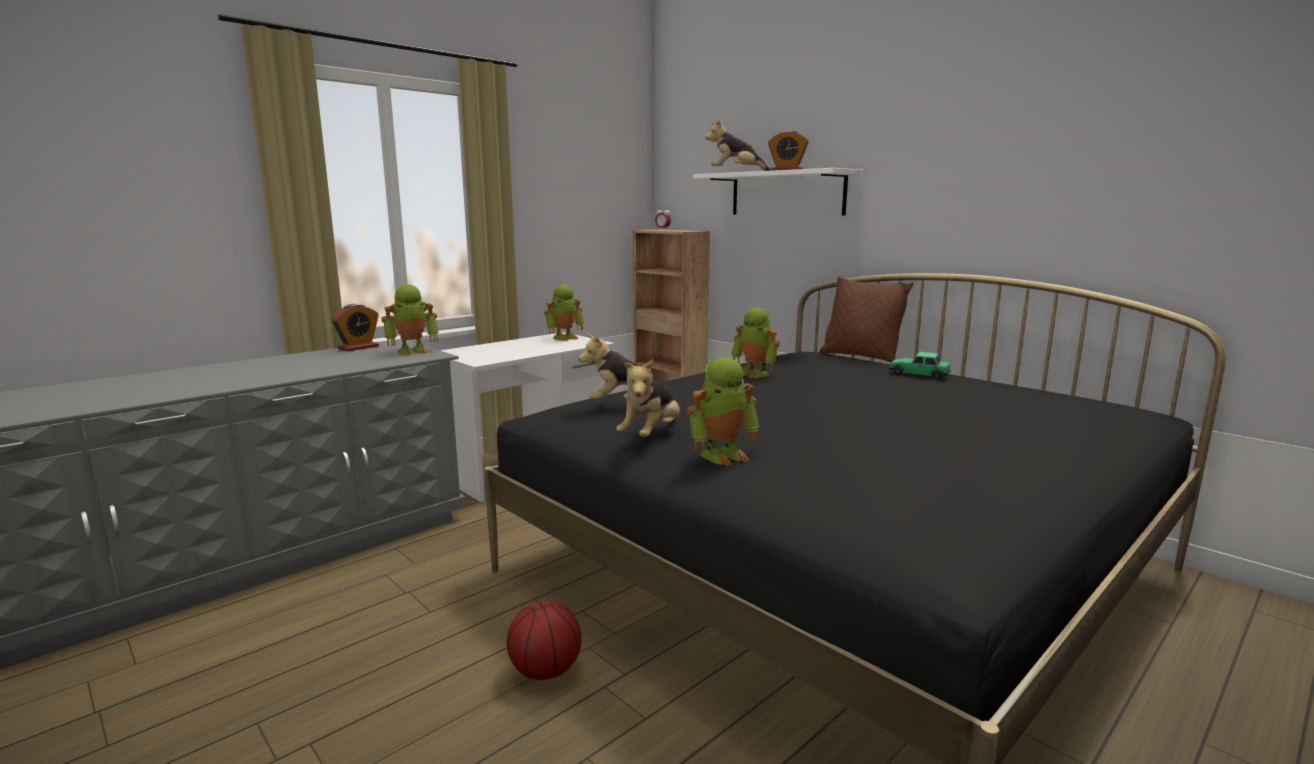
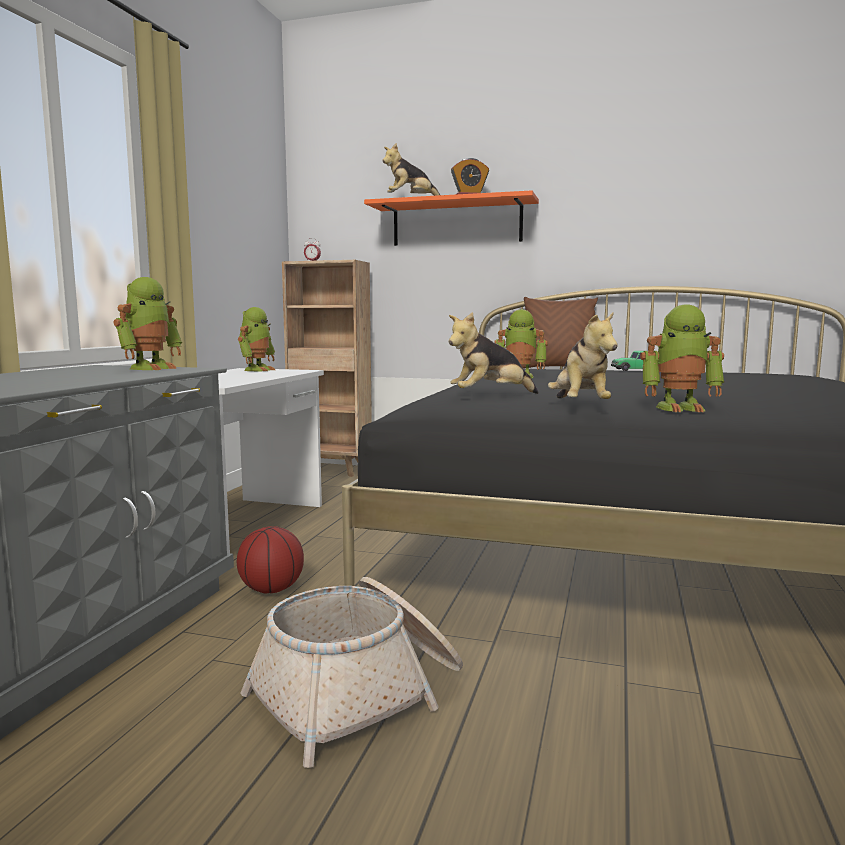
camera: 30 degrees left, 5 degrees down
alarm clock [331,304,379,351] -> none
basketball [506,601,582,680] -> basketball moved to [237,526,304,594]
toy robot [687,357,759,466] -> toy robot turned 60 degrees clockwise [640,304,724,412]
white shelf [693,168,863,215] -> orange shelf [364,190,539,246]
none -> basket [241,577,463,768]

